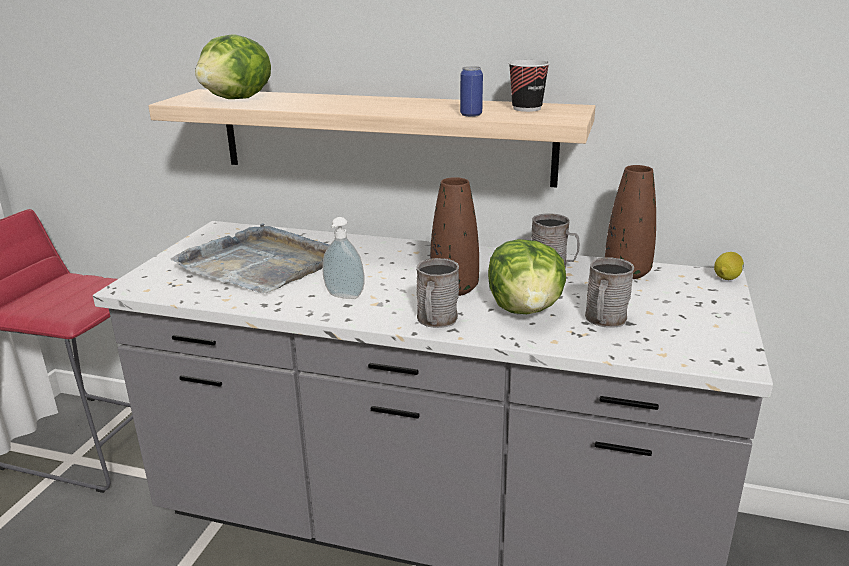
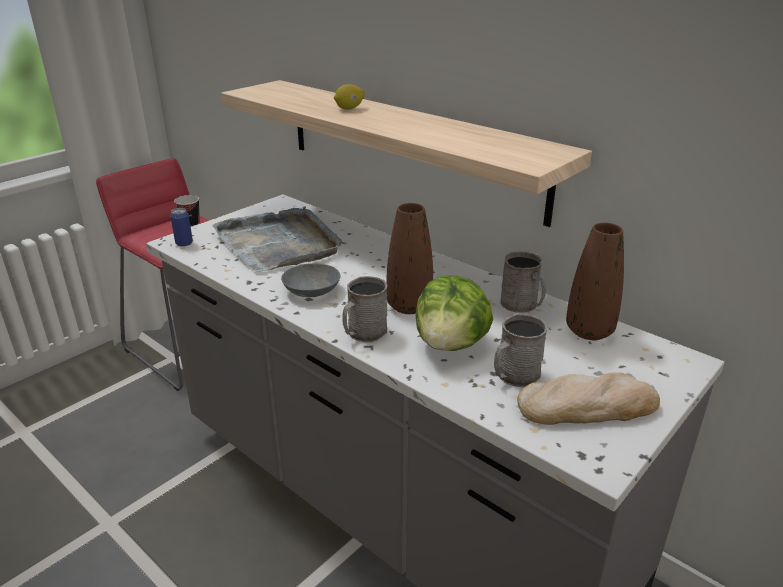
camera: 25 degrees right, 5 degrees up
lettuce [195,35,271,99] -> none
soap dispenser [322,217,365,299] -> grey bowl [281,263,341,297]
can [460,66,483,117] -> can moved to [170,208,193,247]
cup [508,60,550,112] -> cup moved to [174,195,200,227]
lemon [714,252,744,280] -> lemon moved to [334,84,365,110]
none -> bread [517,372,660,425]

